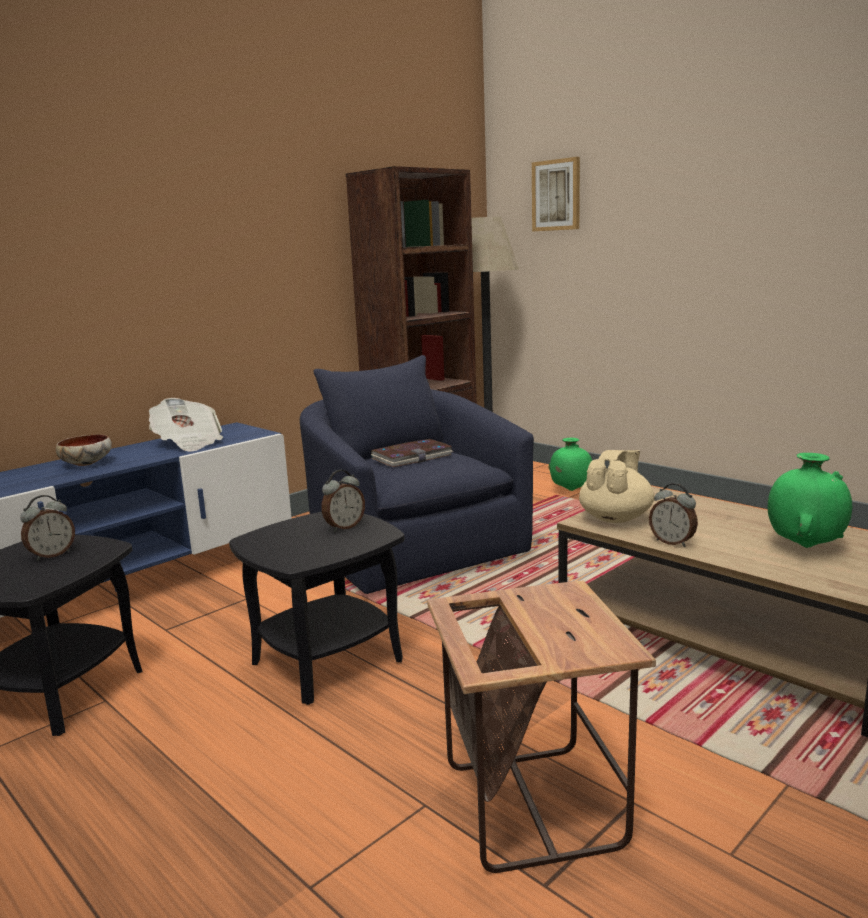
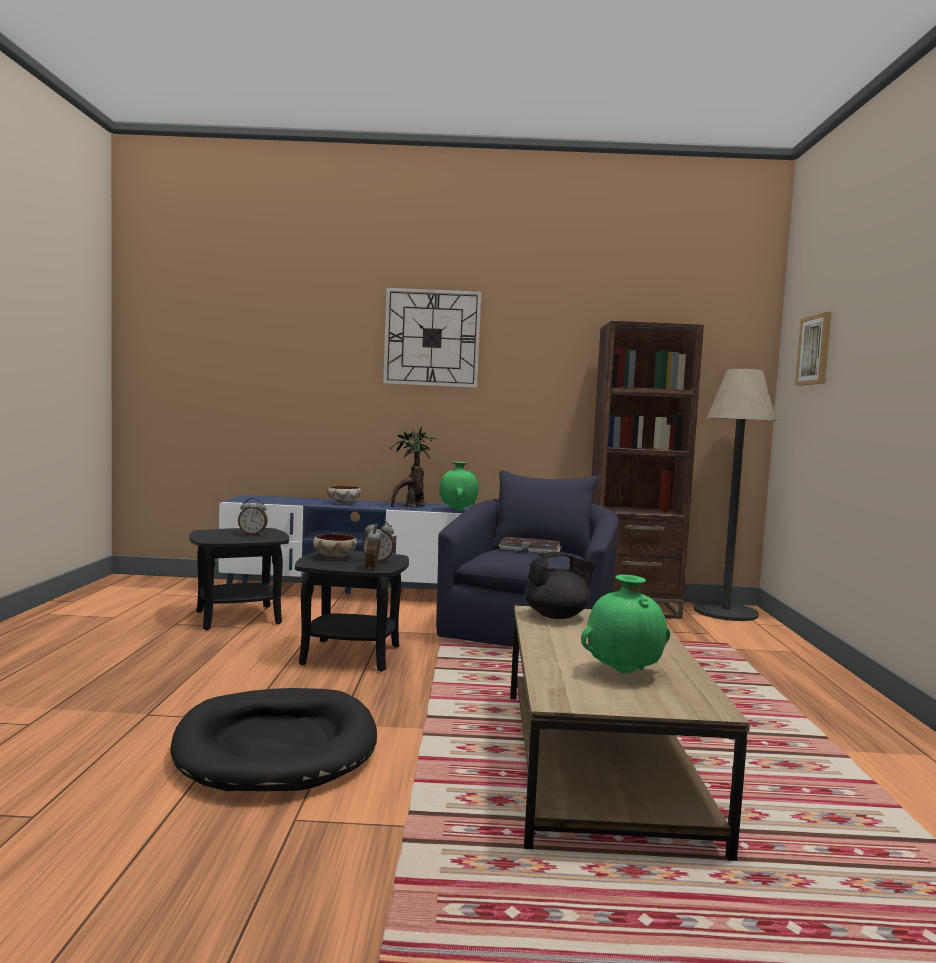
camera: 45 degrees right, 10 degrees down
newspaper [149,398,223,452] -> potted plant [390,427,435,507]
side table [427,581,656,873] -> black dog bed [171,688,377,791]
green vase [549,438,592,491] -> green vase moved to [439,462,479,511]
beige teapot [579,450,654,523] -> black teapot [525,552,597,619]
alarm clock [649,483,698,547] -> alarm clock moved to [365,524,383,570]
none -> bowl [313,534,357,559]
none -> wall clock [383,288,482,388]

